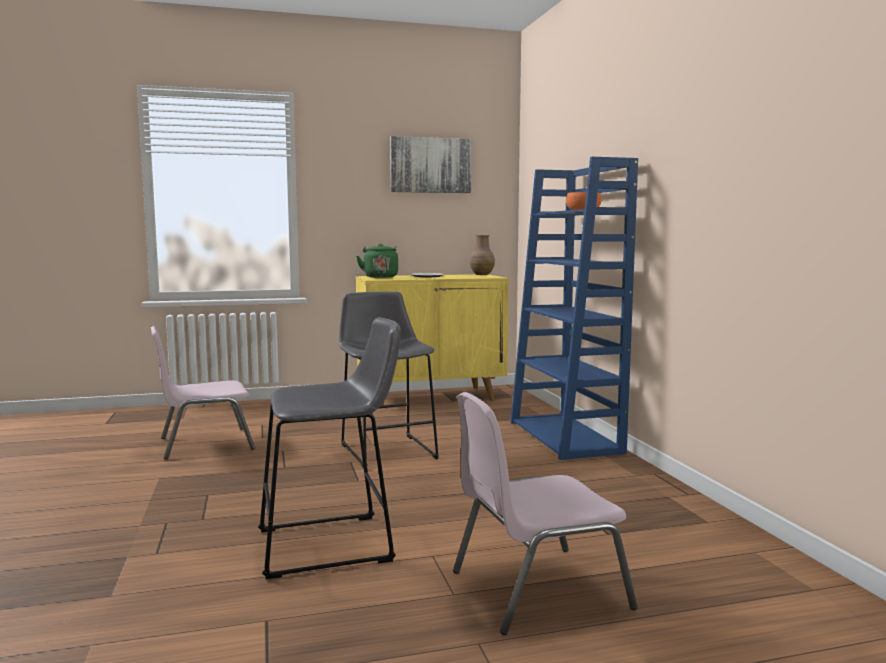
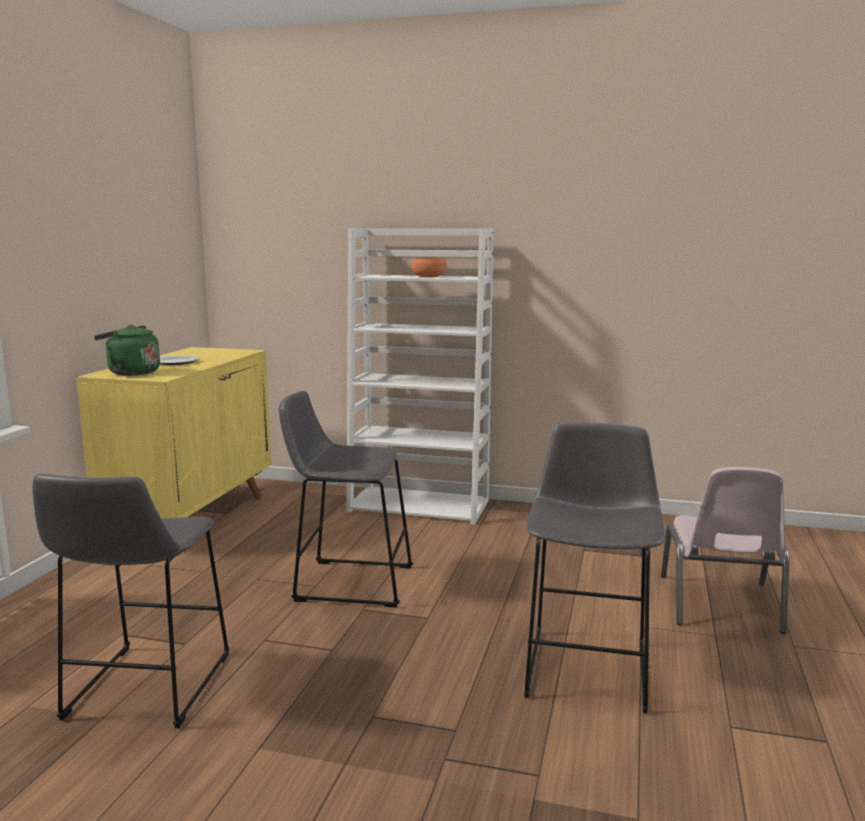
camera: 60 degrees left, 5 degrees up
pink chair [151,326,255,459] -> grey stool [32,473,229,728]
picture [390,136,472,193] -> none
brown vase [470,235,495,275] -> none
blue bookcase [510,157,638,460] -> white bookcase [346,228,493,525]

